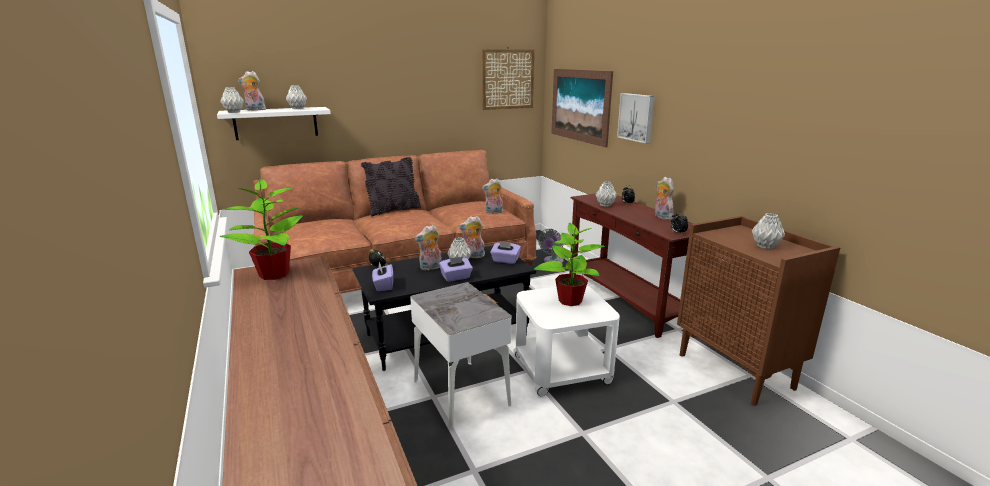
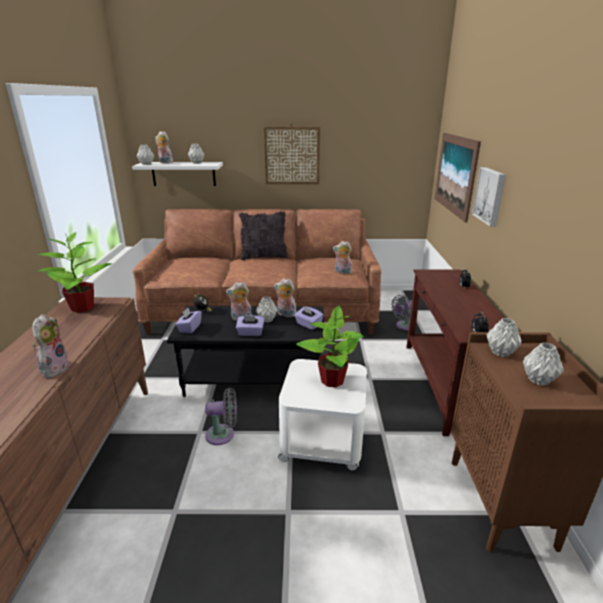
camera: 25 degrees right, 5 degrees up
side table [410,282,512,429] -> grey fan [205,388,237,445]
picture [482,47,535,110] -> picture moved to [264,124,320,184]
grey vase [596,182,617,207] -> grey vase moved to [487,318,522,357]
plush toy [655,177,674,220] -> plush toy moved to [32,314,70,378]

